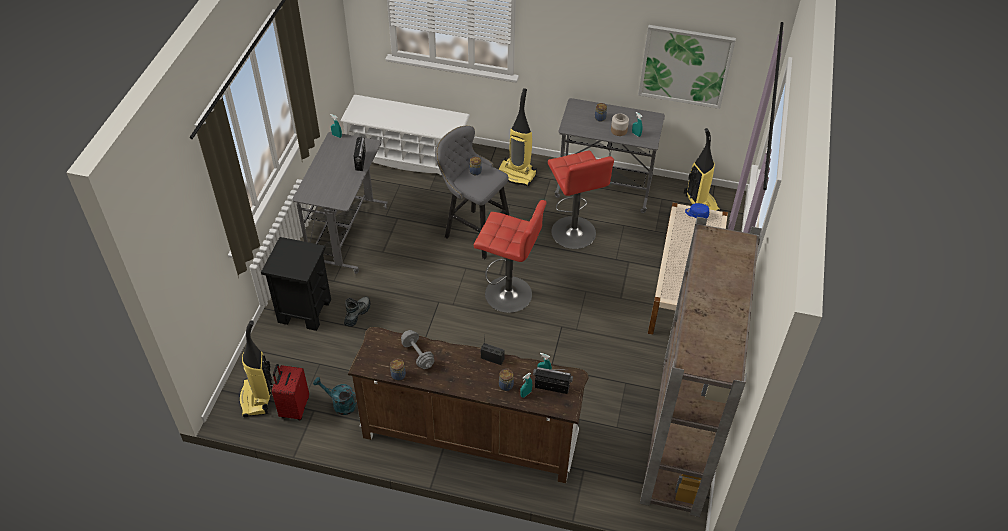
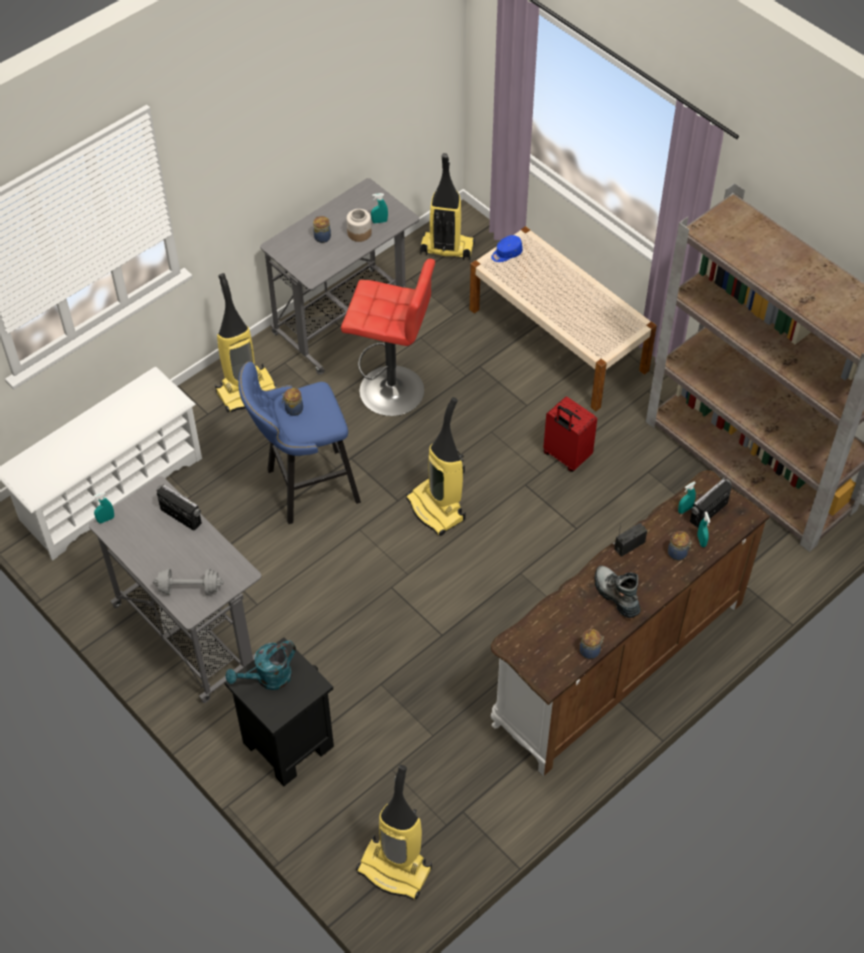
camera: 55 degrees left, 5 degrees up
red suitcase [272,364,309,420] -> red suitcase moved to [543,396,597,472]
turquoise watering can [313,377,357,415] -> turquoise watering can moved to [226,641,296,690]
boot [344,297,371,327] -> boot moved to [594,565,640,618]
grey dumbbell [401,330,434,369] -> grey dumbbell moved to [153,569,224,595]
grey stool [435,126,510,259] -> blue stool [238,361,361,524]
red stool [474,200,547,313] -> vacuum cleaner [406,397,466,536]
picture [638,25,736,109] -> none

